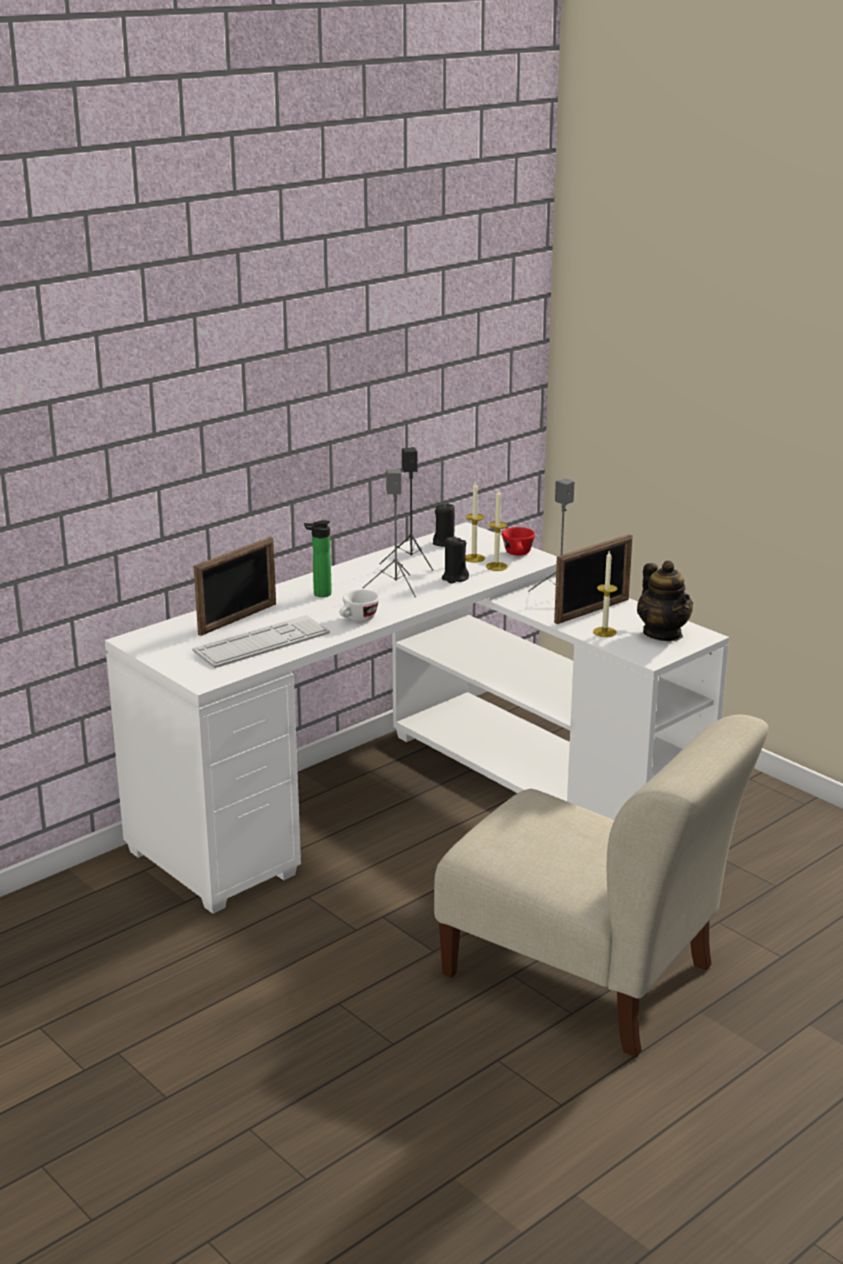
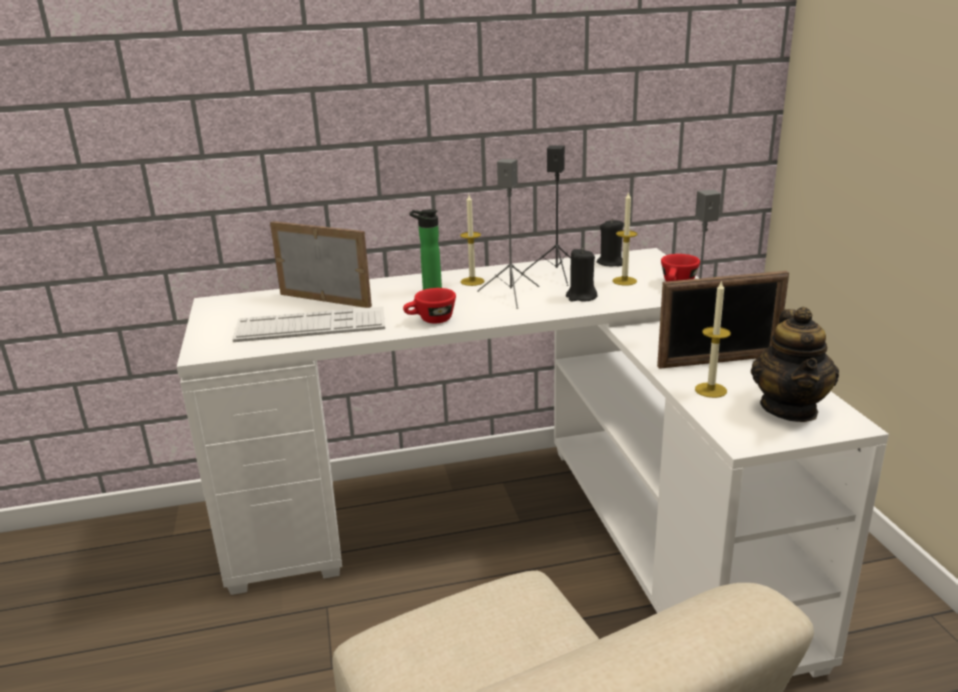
camera: 30 degrees right, 0 degrees up
picture frame [194,537,276,636] -> picture frame turned 135 degrees counterclockwise [270,221,372,308]
white cup [339,589,379,622] -> red cup [403,288,456,323]
candle [486,489,508,571] -> candle moved to [460,195,484,286]

